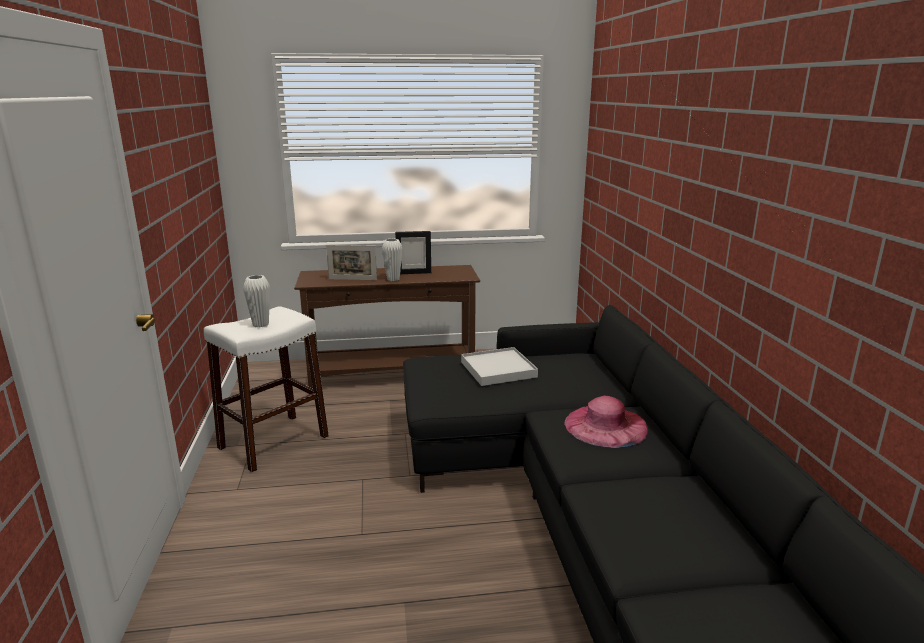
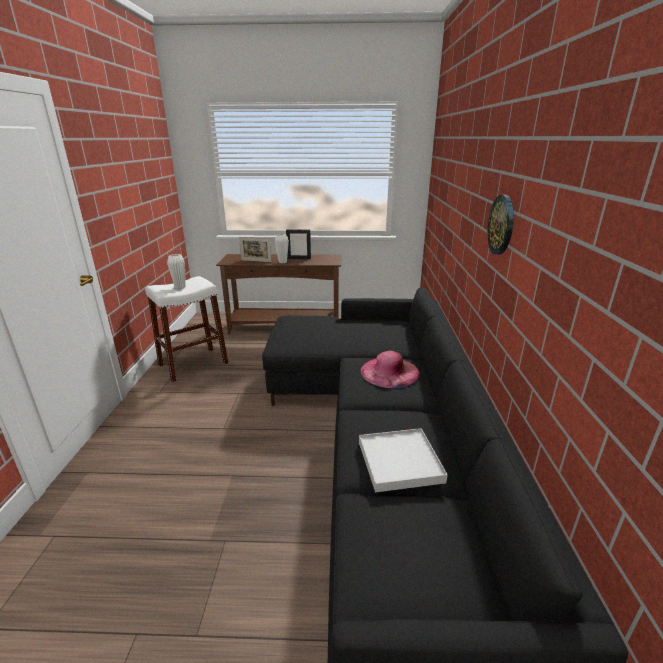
camera: 10 degrees right, 5 degrees up
white tray [461,347,538,386] -> white tray moved to [359,428,448,492]
none -> wall clock [488,195,514,255]

